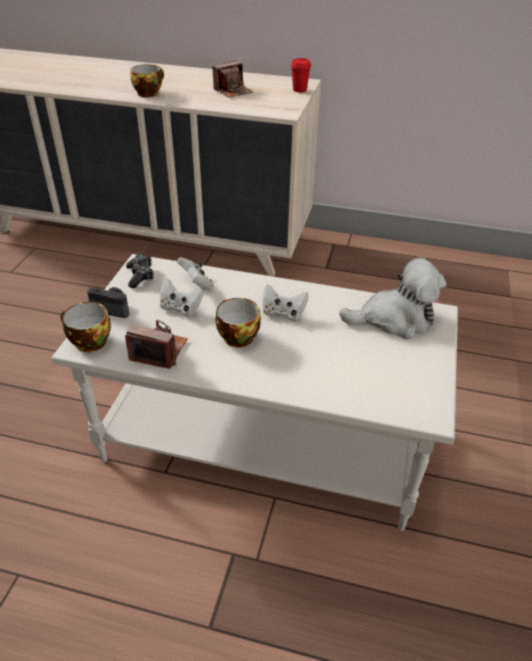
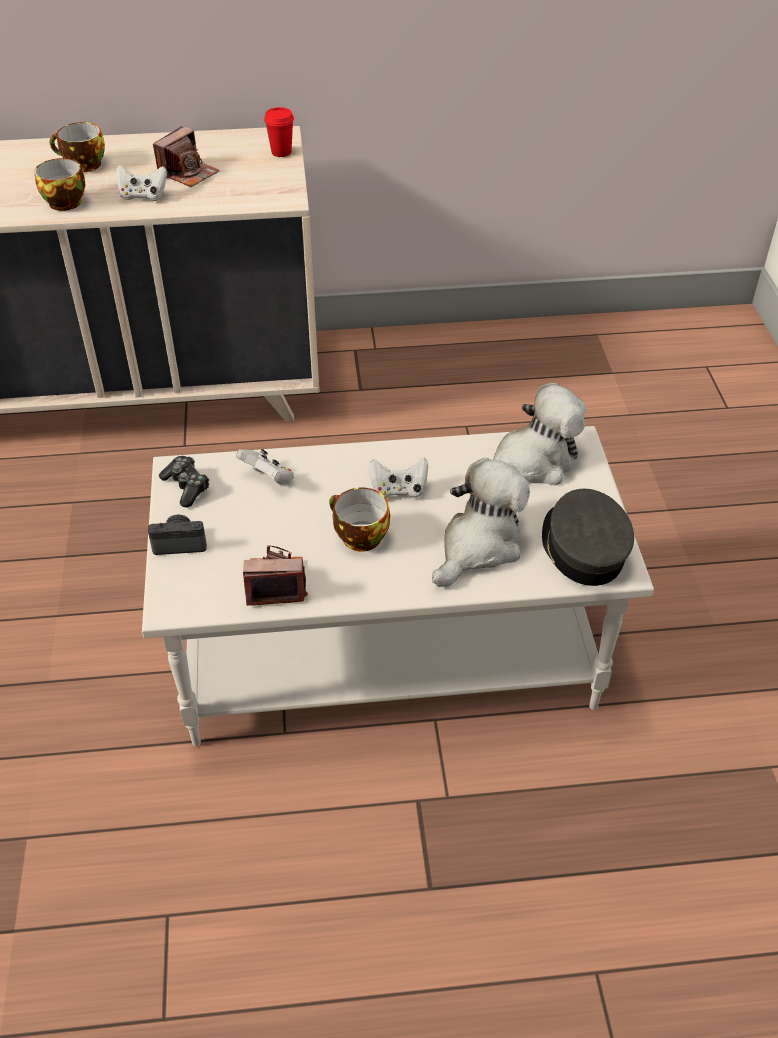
camera: 20 degrees left, 5 degrees up
cup [60,302,111,352] -> cup moved to [50,122,105,172]
white game controller [160,278,204,317] -> white game controller moved to [116,165,167,201]
none -> plush toy [432,458,530,587]
none -> grey cap [542,489,634,586]

